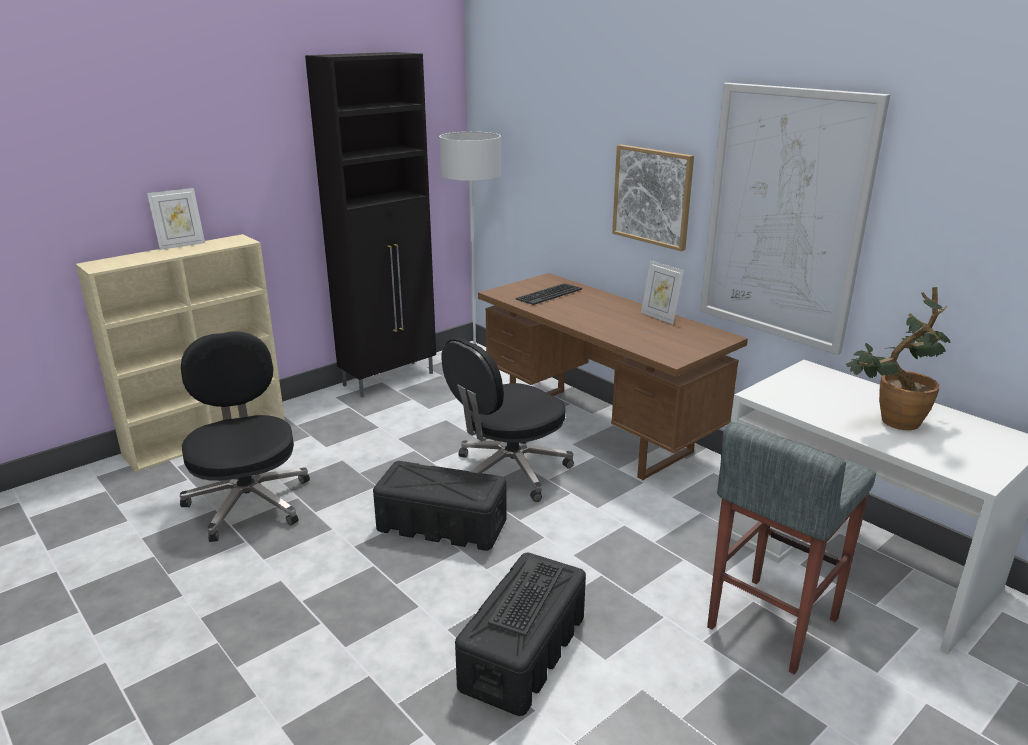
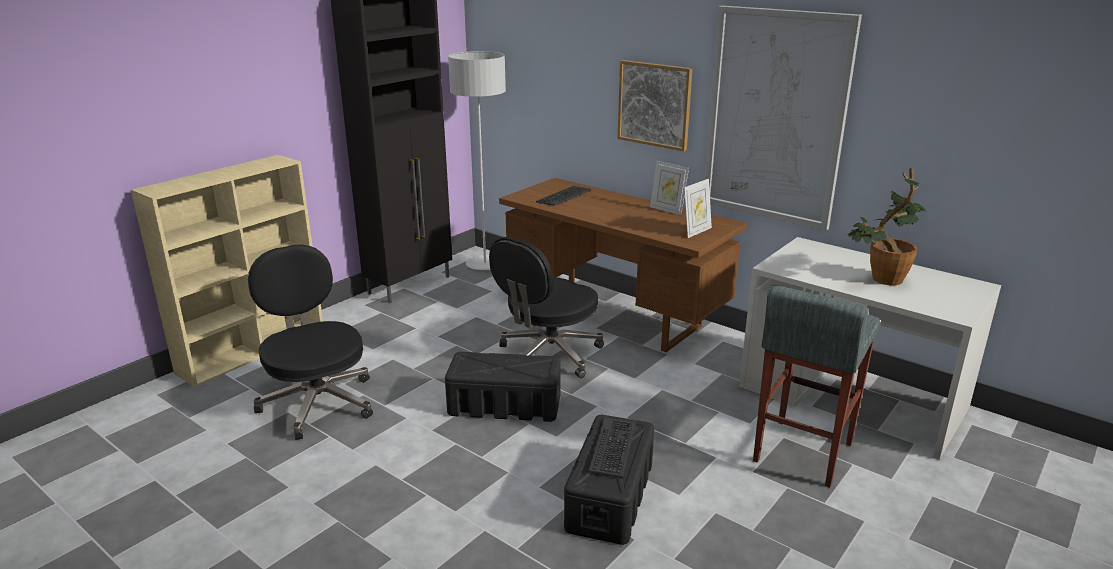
camera: 10 degrees left, 0 degrees up
picture frame [147,188,205,250] -> picture frame moved to [684,179,712,238]

